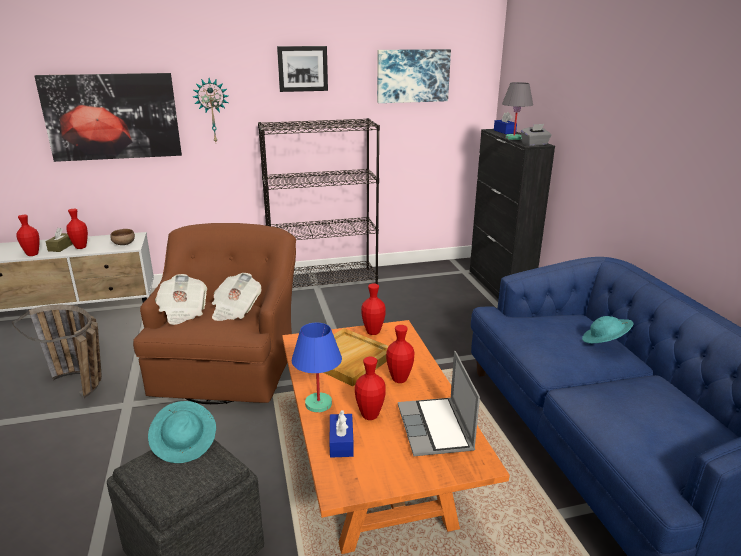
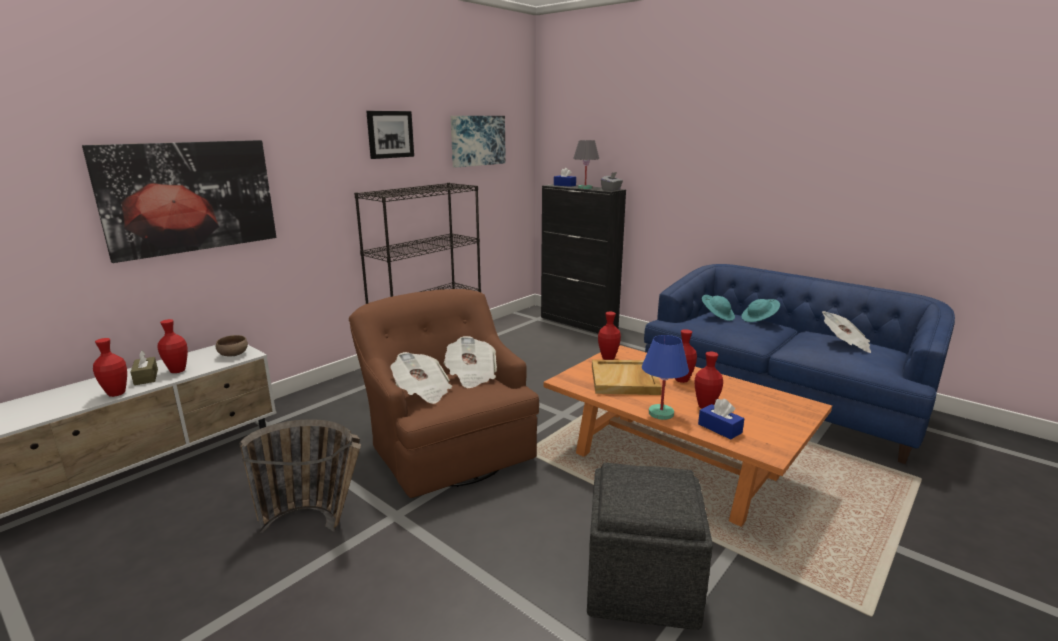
camera: 35 degrees left, 5 degrees down
turquoise hat [148,401,216,463] -> turquoise hat moved to [702,295,735,321]
wall clock [193,78,228,142] -> none
laptop [398,351,480,456] -> none
none -> newspaper [822,311,871,353]

